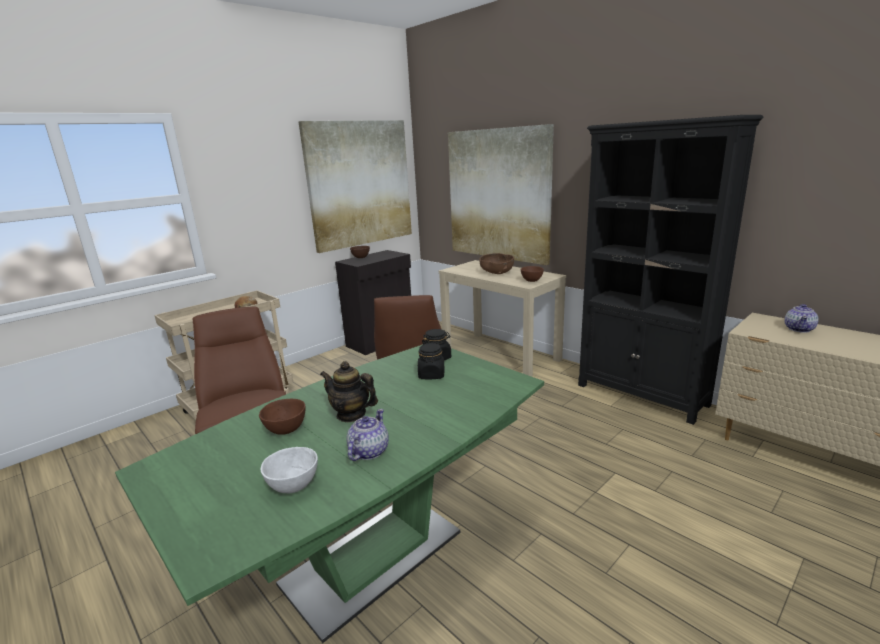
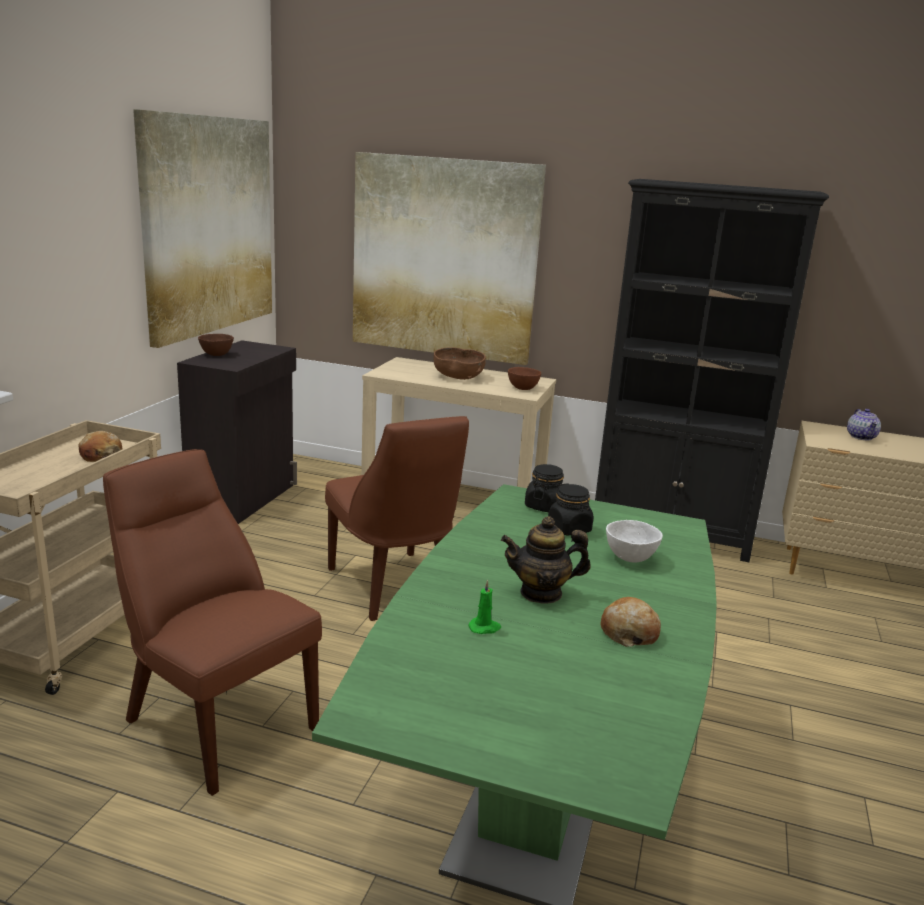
camera: 30 degrees left, 0 degrees up
brown bowl [259,399,305,435] -> green candle [468,580,501,634]
white bowl [261,447,318,493] -> white bowl moved to [606,520,663,563]
teapot [346,409,389,461] -> bread [600,597,661,647]

